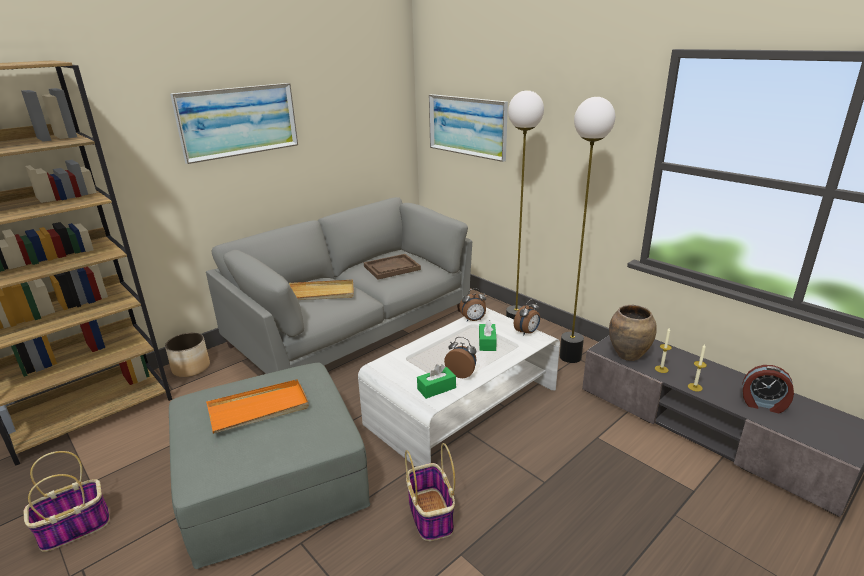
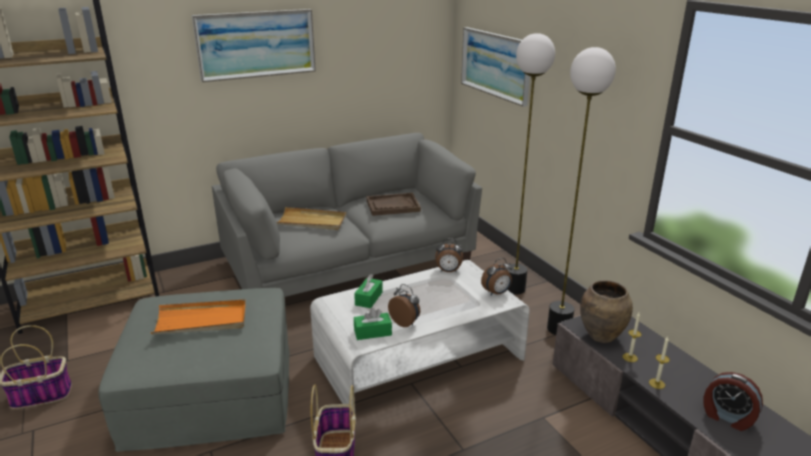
camera: 15 degrees right, 0 degrees up
planter [165,333,210,377] -> none
green tissue box [479,319,497,351] -> green tissue box moved to [354,274,383,308]

